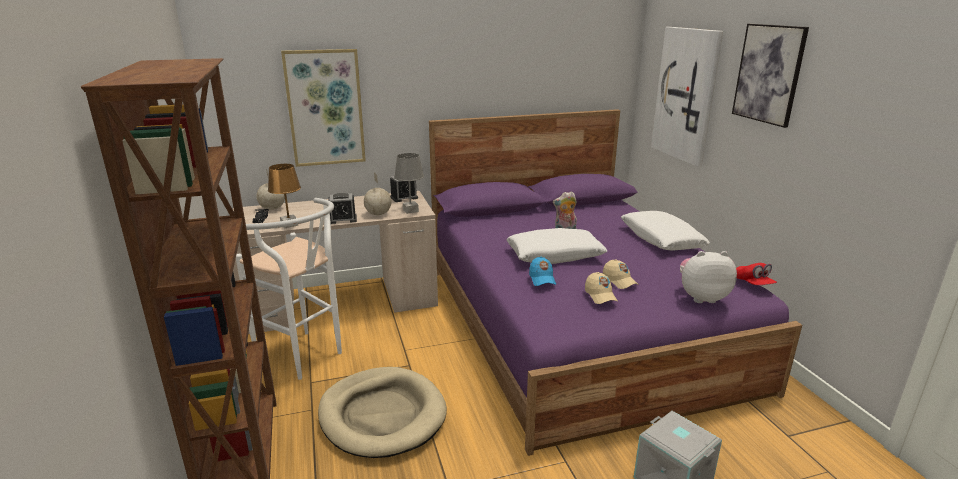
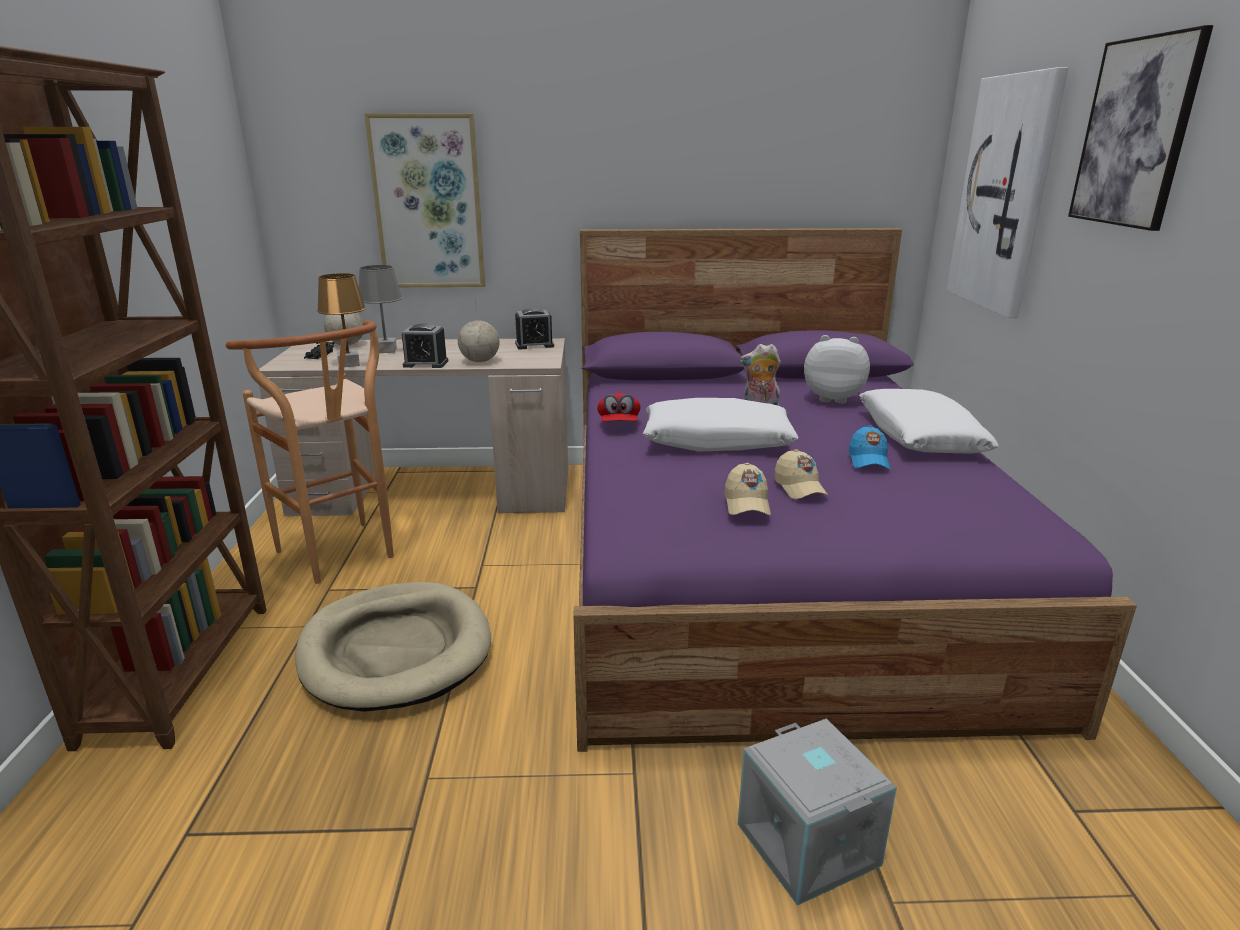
camera: 15 degrees right, 0 degrees up
white stool [236,198,342,380] -> brown stool [226,320,394,584]
grey table lamp [394,153,424,214] -> grey table lamp moved to [359,265,403,353]
blue cap [529,257,556,286] -> blue cap moved to [849,425,890,470]
plush toy [680,251,737,303] -> plush toy moved to [804,335,870,404]
red cap [736,263,777,285] -> red cap moved to [597,393,640,422]

